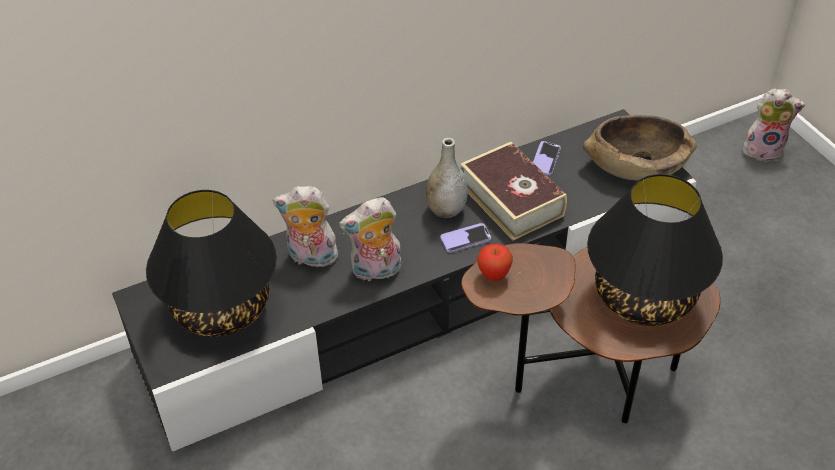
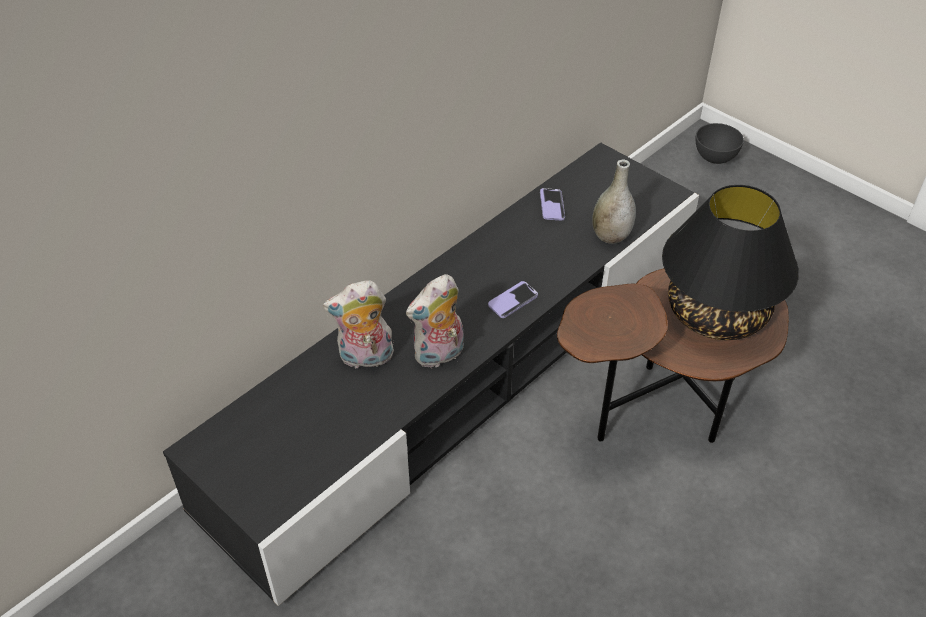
camera: 20 degrees left, 0 degrees up
black table lamp [146,190,277,337] -> none
grey vase [426,138,468,218] -> grey vase moved to [592,159,636,244]
book [460,142,567,241] -> none
apple [477,244,513,281] -> none
brown bowl [583,115,697,180] -> none
plush toy [743,89,805,162] -> grey bowl [696,123,744,164]

